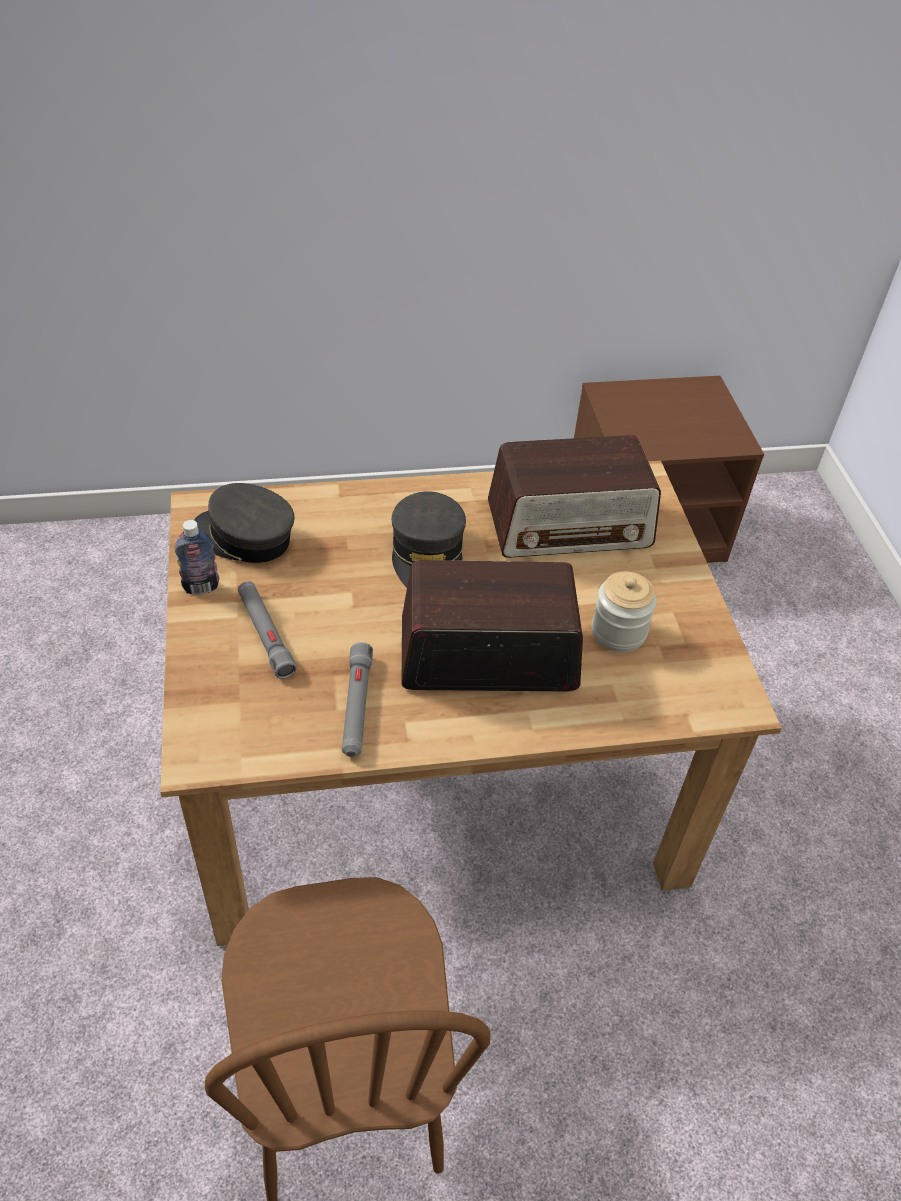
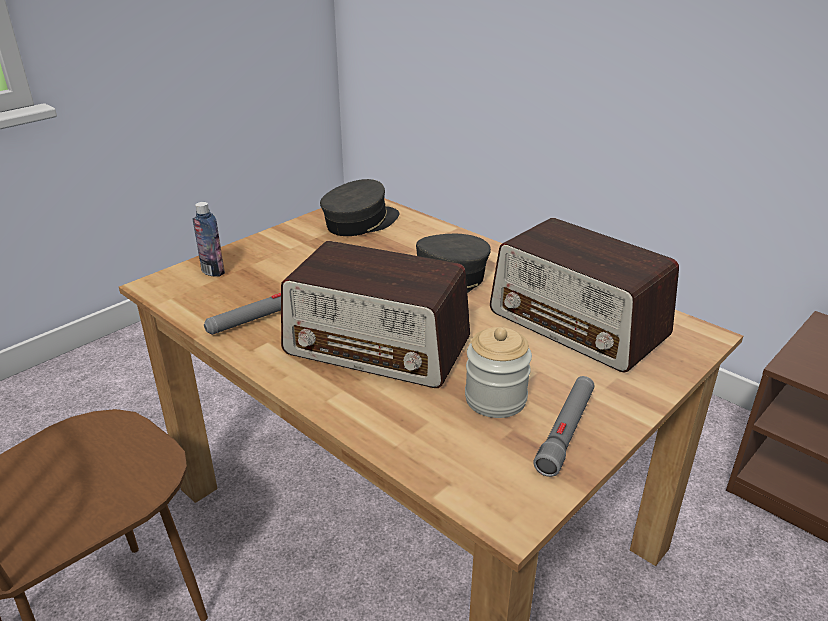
camera: 55 degrees right, 15 degrees down
bottle [175,520,219,595] -> bottle moved to [192,202,225,277]
grey cap [194,483,294,563] -> grey cap turned 60 degrees clockwise [320,179,399,236]
grey flashlight [238,581,297,679] -> grey flashlight moved to [533,376,595,477]
radio [402,560,583,692] -> radio turned 150 degrees clockwise [281,241,470,388]

